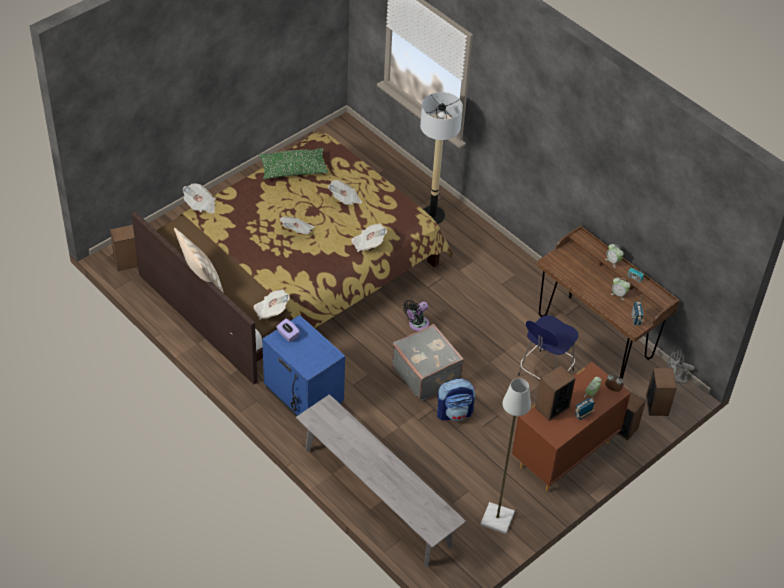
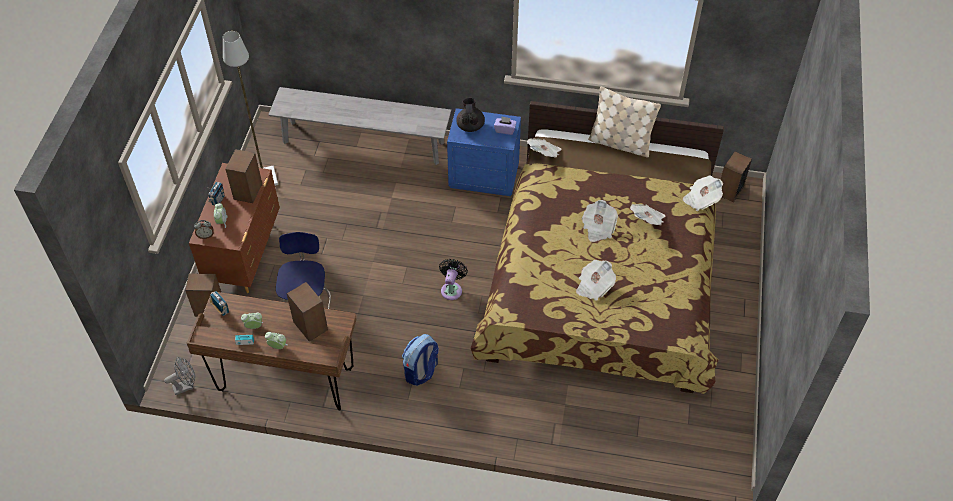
camera: 145 degrees right, 5 degrees up
green pillow [258,148,328,179] -> none
newspaper [351,224,387,252] -> newspaper moved to [630,204,665,225]
grey suitcase [391,324,464,401] -> none
floor lamp [420,92,463,224] -> none
backpack [437,379,476,421] -> backpack moved to [402,334,439,386]
speaker [646,368,677,416] -> speaker moved to [286,282,328,341]
none -> black teapot [456,98,485,132]

